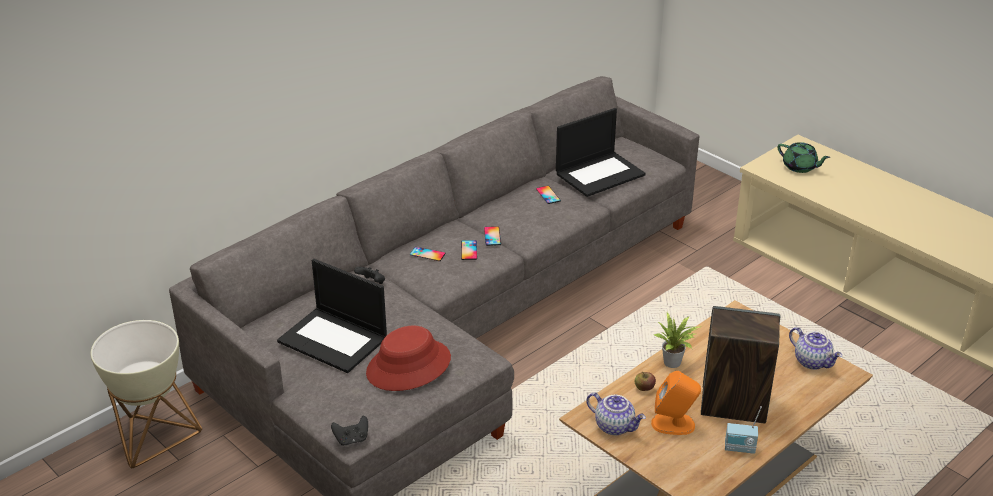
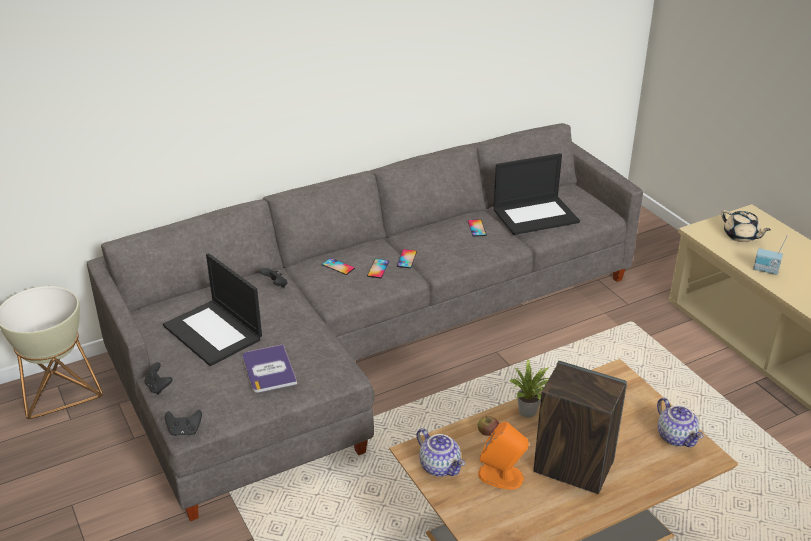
camera: 15 degrees right, 0 degrees up
red hat [366,325,451,391] -> book [242,344,297,393]
radio [725,406,762,454] -> radio moved to [753,235,788,275]
green teapot [777,142,830,173] -> beige teapot [721,210,771,242]
none -> black game controller [144,362,173,395]

